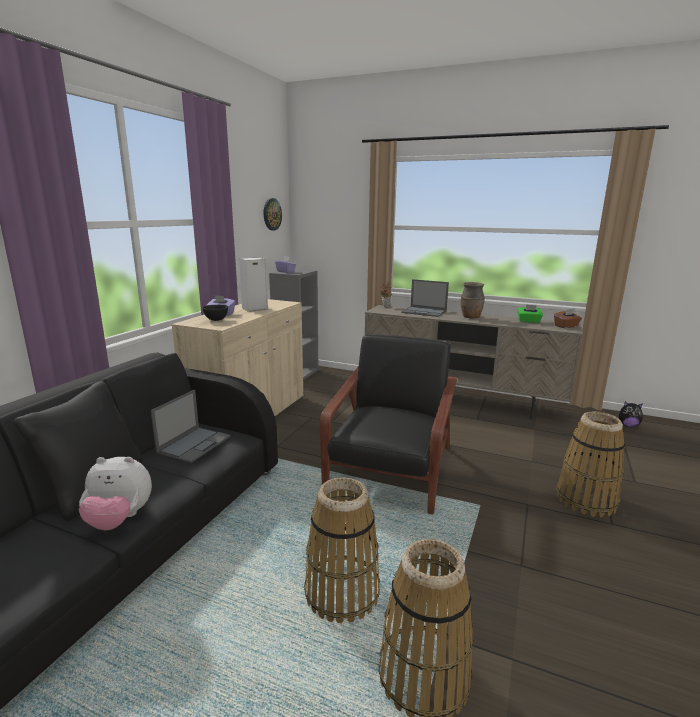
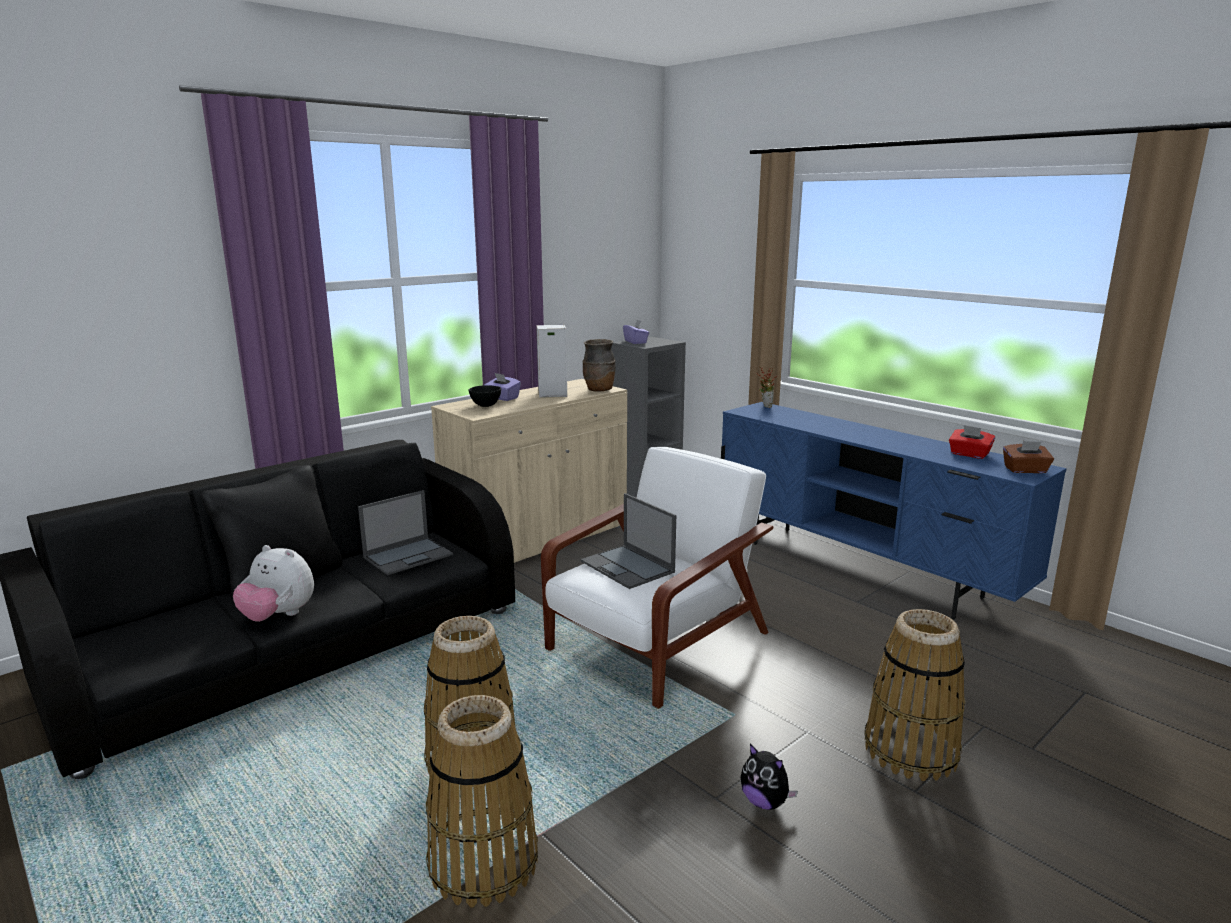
camera: 25 degrees right, 0 degrees up
wall clock [264,198,282,231] -> none
black armchair [320,335,457,514] -> white armchair [541,447,773,709]
beige tv stand [365,305,583,419] -> blue tv stand [721,402,1067,620]
laptop [401,279,449,317] -> laptop moved to [581,493,676,589]
brown vase [460,282,485,318] -> brown vase moved to [583,339,616,392]
green tissue box [518,304,543,323] -> red tissue box [949,425,995,459]
plush toy [619,401,643,427] -> plush toy moved to [741,744,798,810]

